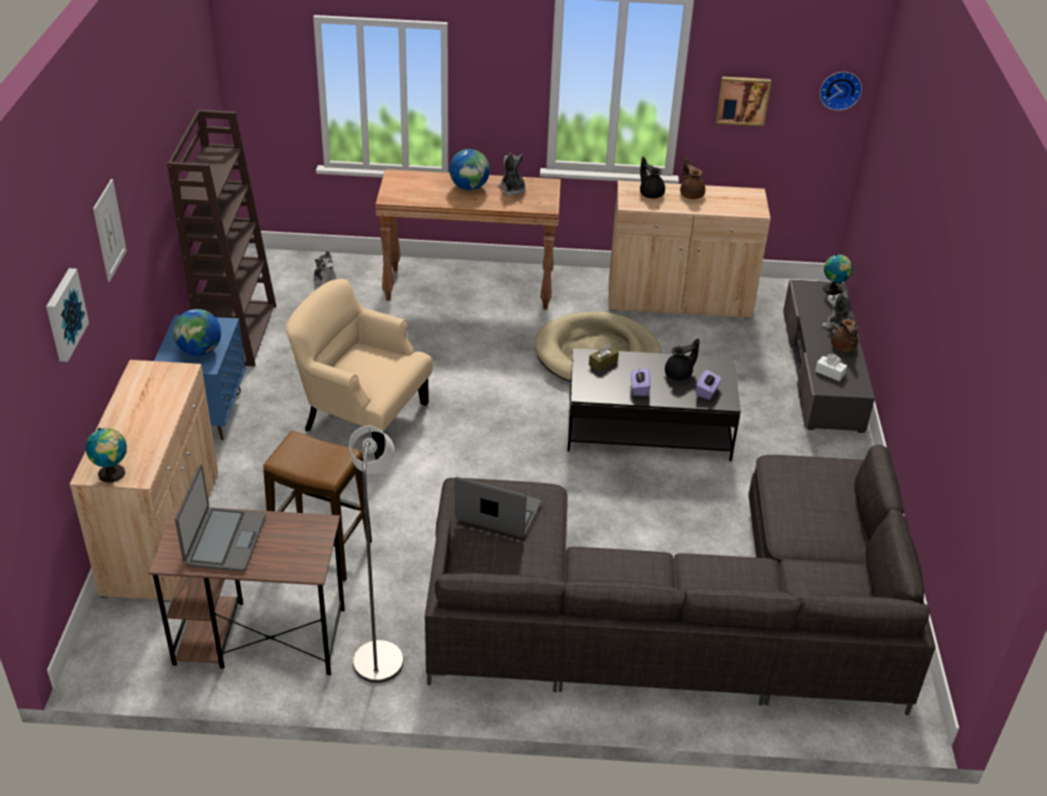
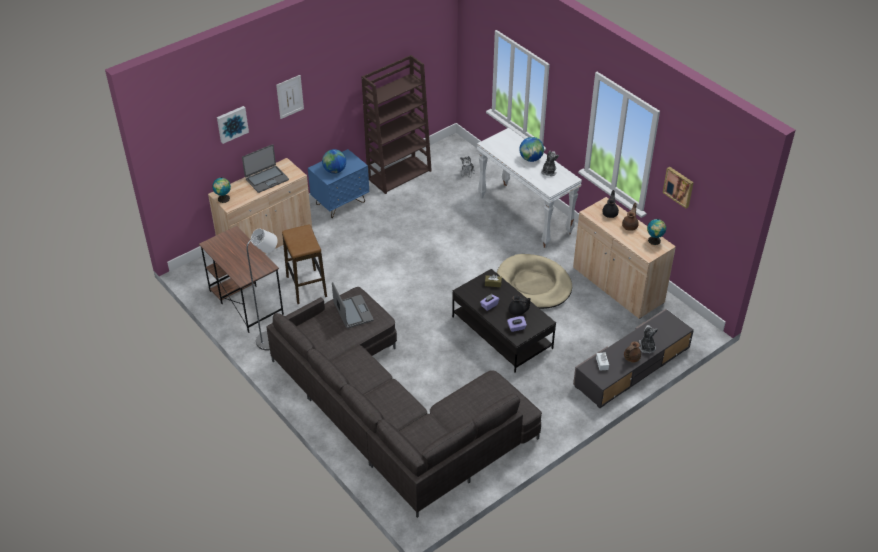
camera: 50 degrees right, 5 degrees up
laptop [175,465,266,572] -> laptop moved to [242,144,289,193]
beige armchair [286,279,433,460] -> none
brown console table [375,169,561,310] -> white console table [477,128,582,248]
wall clock [820,72,862,111] -> none
globe [823,254,853,295] -> globe moved to [647,218,666,245]

